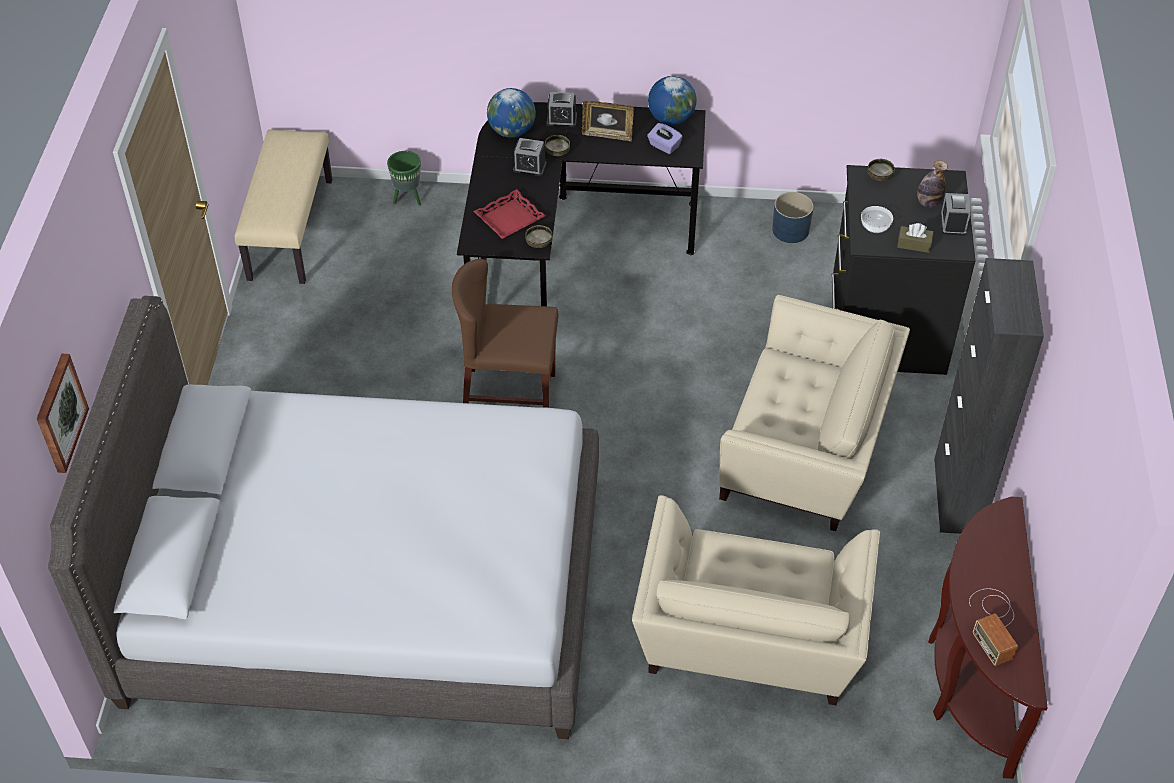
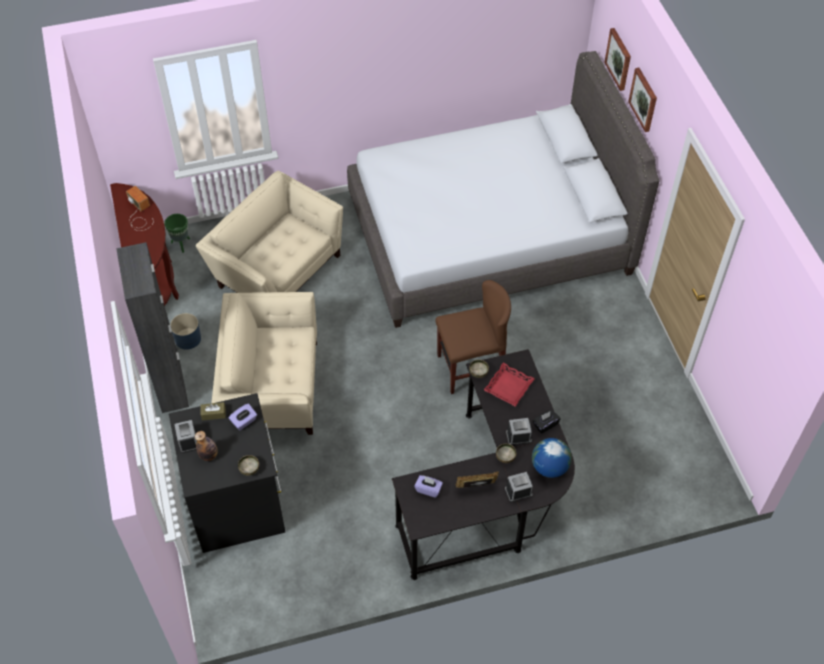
camera: 160 degrees right, 5 degrees up
beige bench [235,129,332,284] -> none
green planter [387,151,421,205] -> green planter moved to [164,214,190,253]
beige armchair [632,495,880,705] -> beige armchair turned 45 degrees counterclockwise [196,171,343,293]
globe [648,76,697,125] -> none
blue planter [772,192,814,243] -> blue planter moved to [170,313,201,350]
bowl [861,206,893,233] -> purple tissue box [228,403,257,430]
none -> black tissue box [533,410,560,433]
none -> picture [628,68,657,132]

